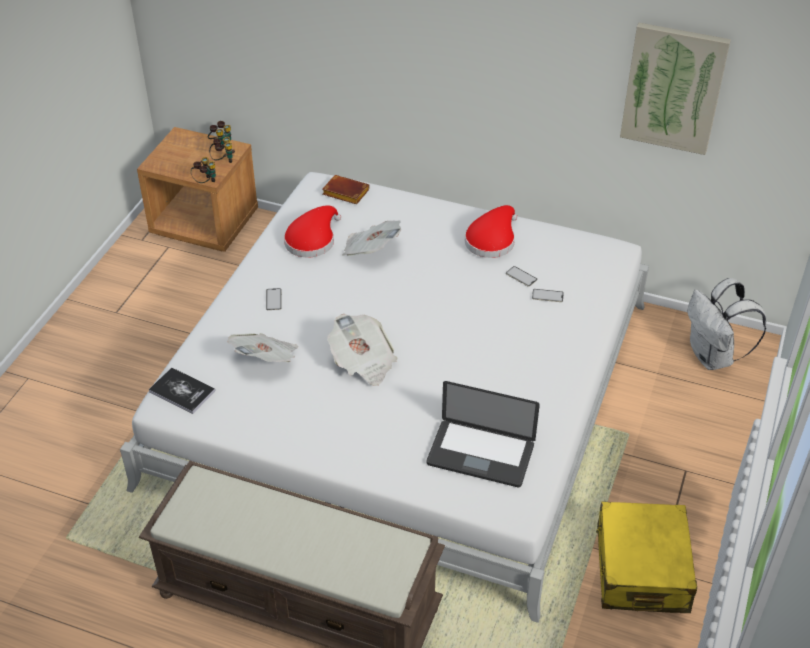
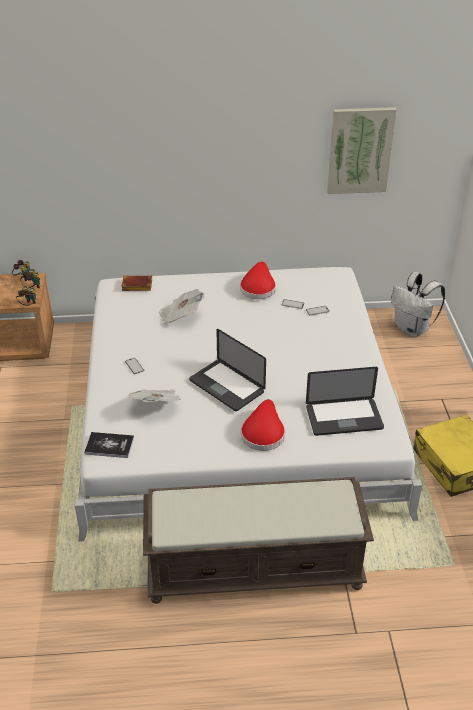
camera: 25 degrees left, 5 degrees down
red hat [284,205,341,258] -> red hat moved to [241,399,285,451]
newspaper [327,314,398,386] -> laptop [189,329,266,411]

